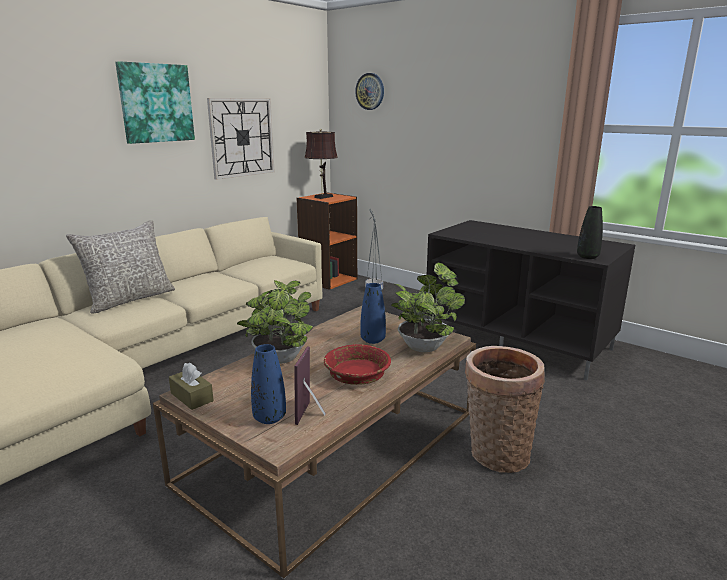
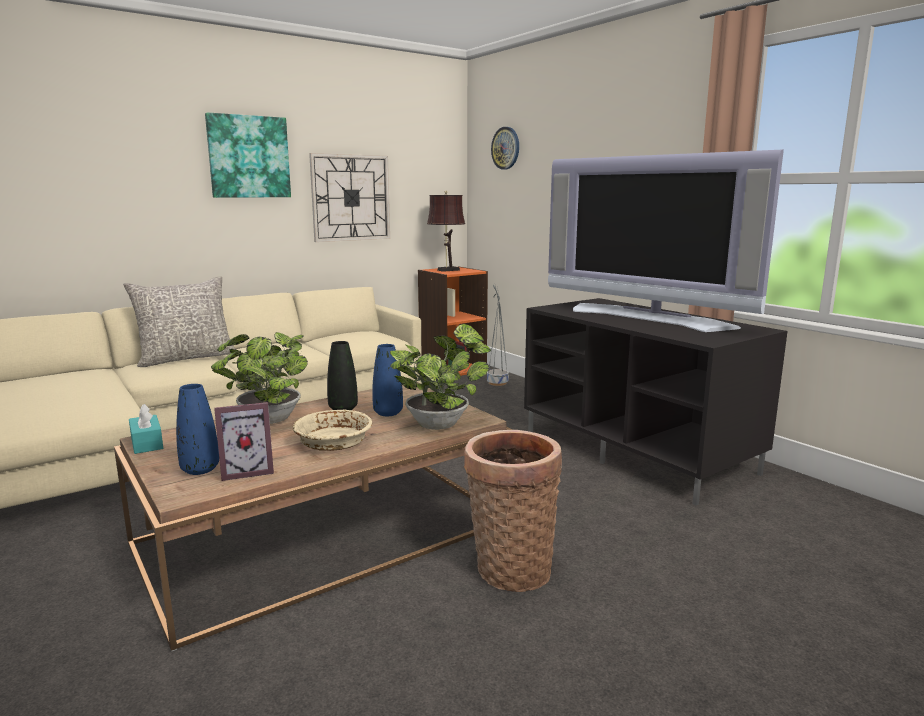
camera: 15 degrees right, 5 degrees down
brown tissue box [169,363,214,410] -> turquoise tissue box [129,404,163,454]
picture frame [294,347,326,425] -> picture frame turned 135 degrees counterclockwise [214,402,274,481]
red bowl [324,344,391,385] -> beige bowl [293,410,372,451]
black vase [577,206,603,259] -> black vase moved to [327,341,358,410]
none -> television [548,150,784,332]

